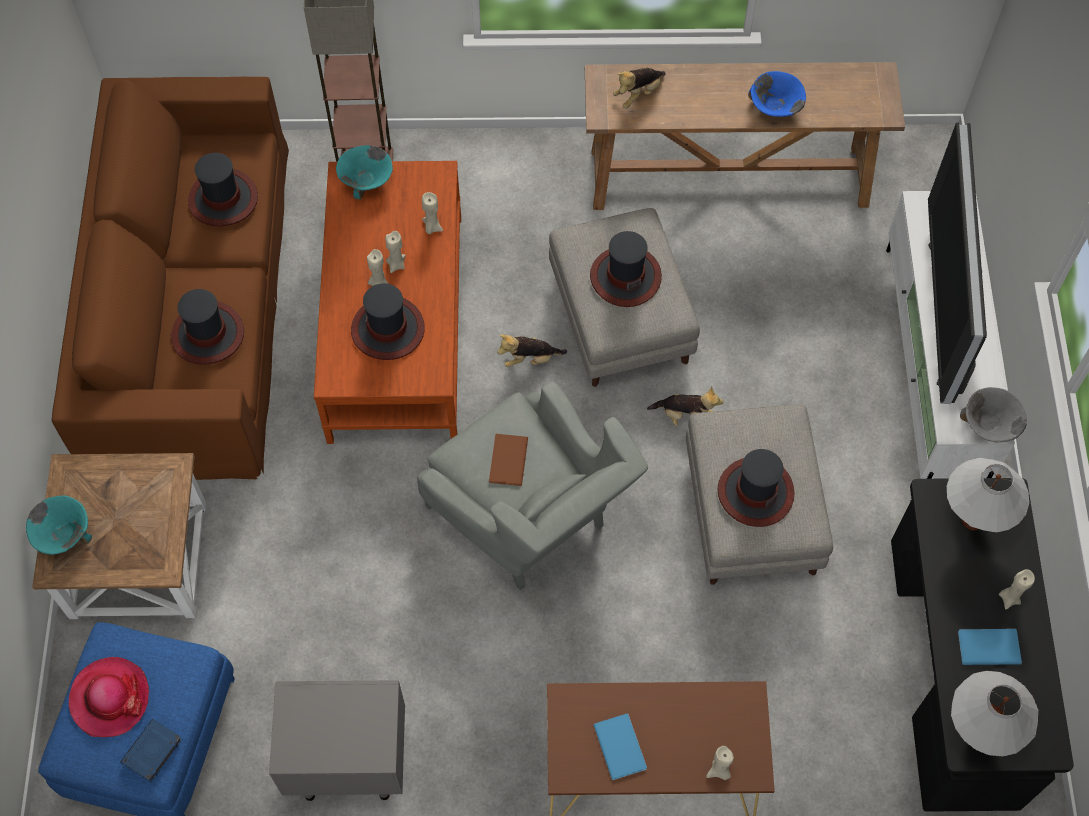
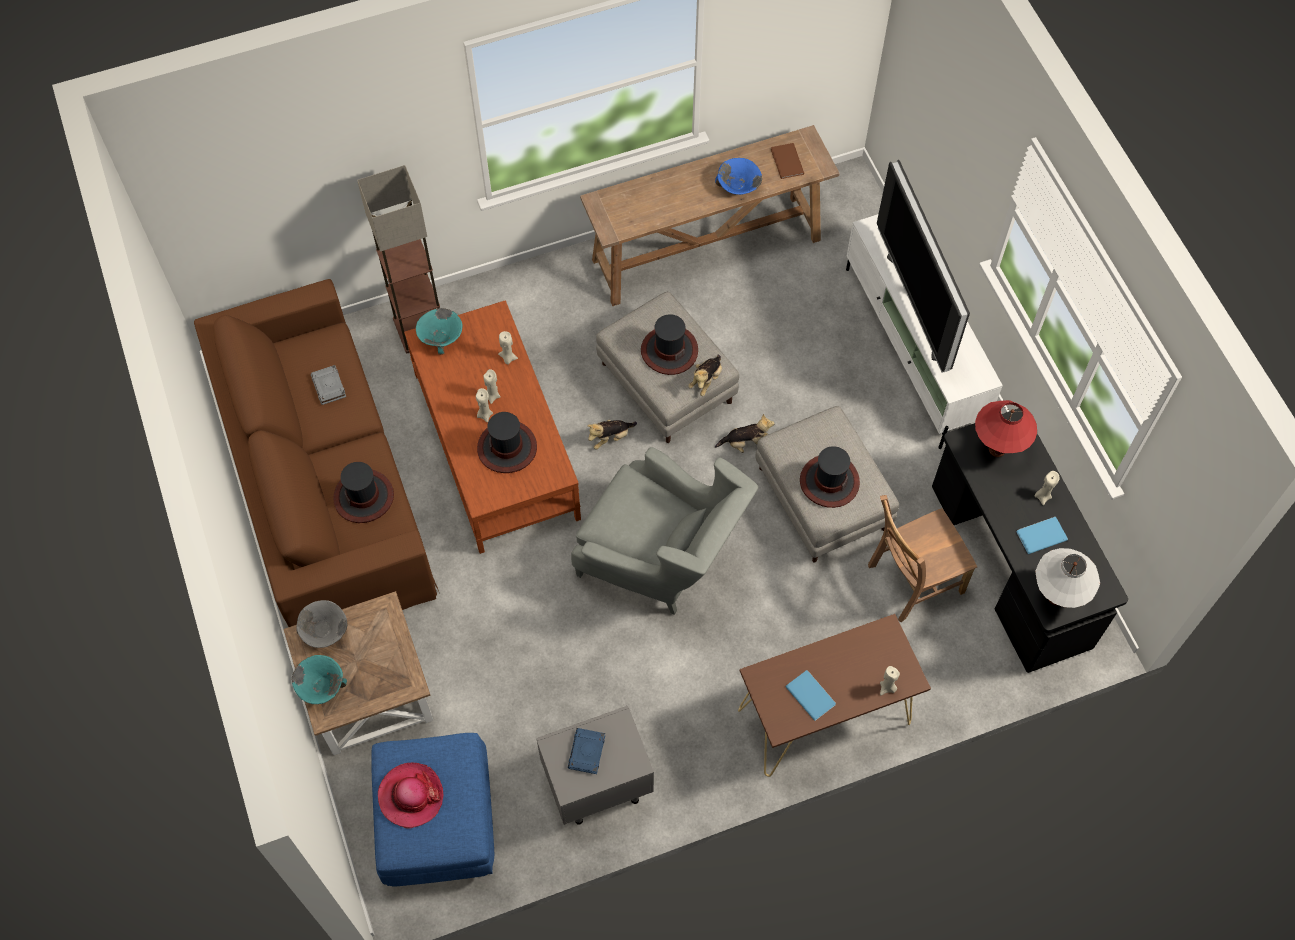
camera: 20 degrees left, 0 degrees up
blue book [120,719,183,782] -> blue book moved to [568,728,605,774]
hat [188,153,258,227] -> grey book [311,365,346,405]
brown book [489,434,528,486] -> brown book moved to [771,143,804,179]
plush toy [613,68,665,108] -> plush toy moved to [688,355,722,396]
white table lamp [947,457,1029,533] -> red table lamp [975,400,1037,457]
grey bowl [960,387,1027,443] -> grey bowl moved to [296,600,348,648]
none -> brown chair [868,495,977,622]

